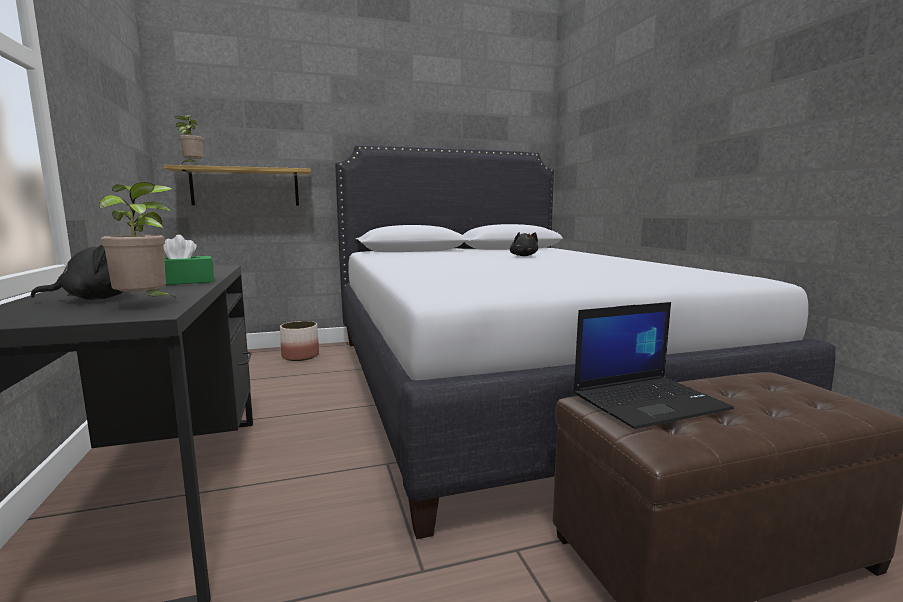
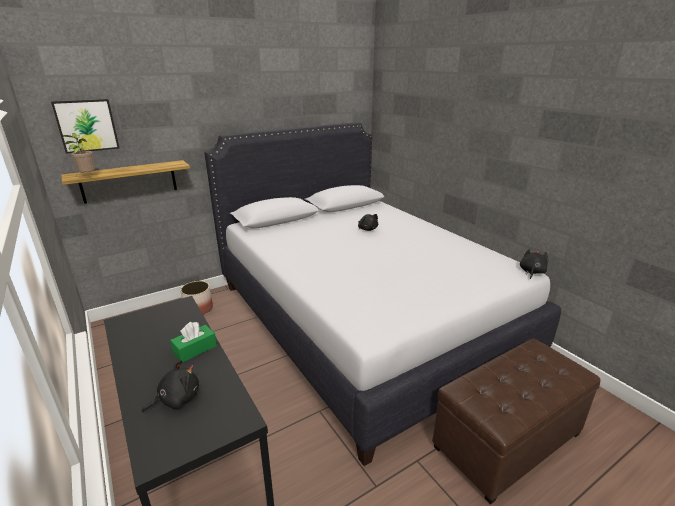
camera: 15 degrees left, 15 degrees up
potted plant [99,182,176,298] -> none
laptop [574,302,734,429] -> none
none -> picture [51,99,120,154]
none -> black plush toy [520,249,548,279]

